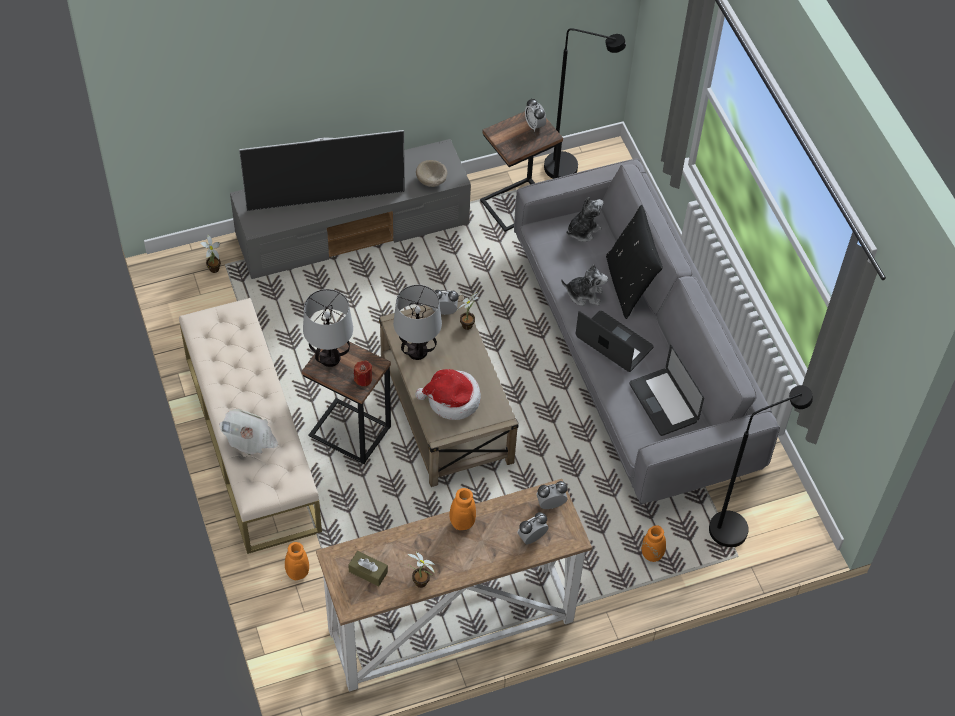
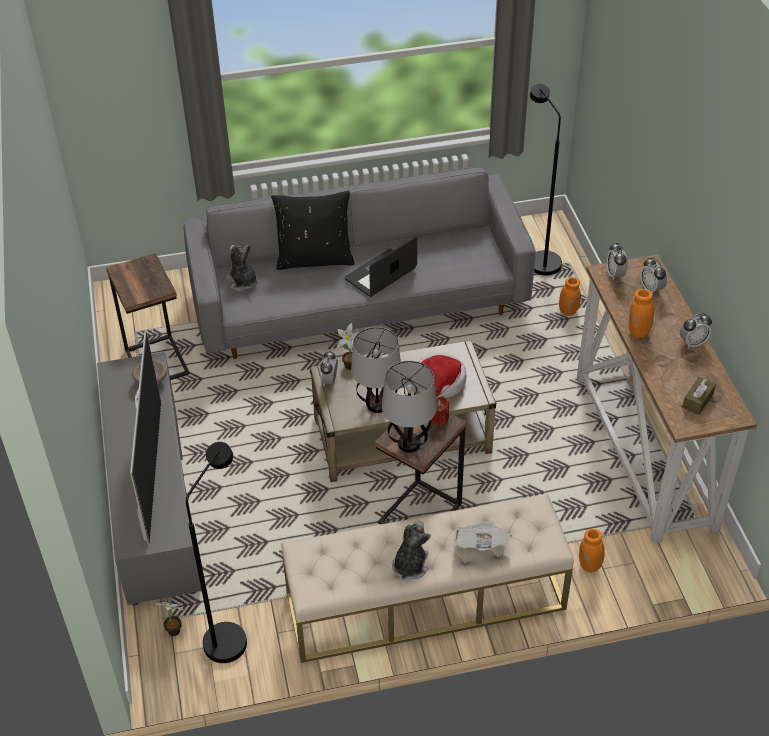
camera: 80 degrees left, 10 degrees down
potted plant [407,552,435,588] -> none
alarm clock [525,98,546,132] -> alarm clock moved to [680,313,712,348]
black floor lamp [544,28,626,179] -> black floor lamp moved to [186,442,247,663]
plush toy [561,264,608,306] -> plush toy moved to [392,521,431,580]
laptop [630,345,704,436] -> none

